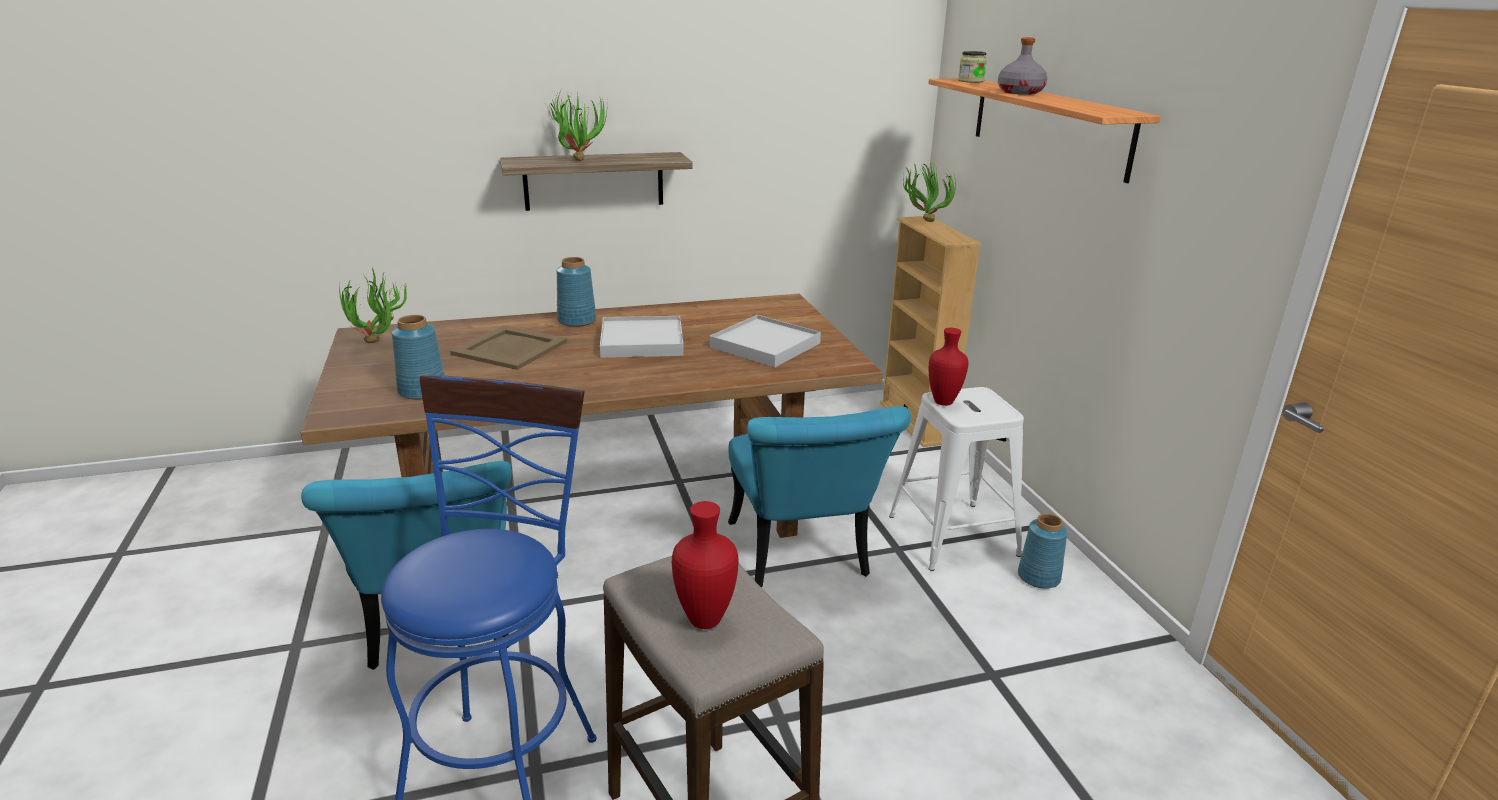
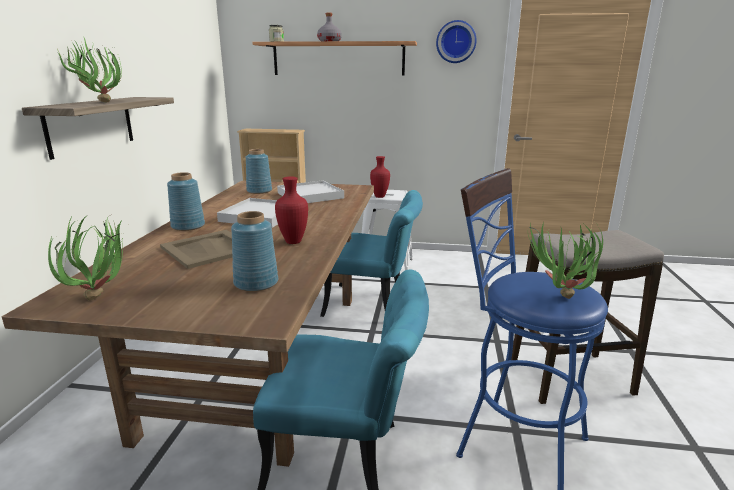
camera: 65 degrees left, 5 degrees down
red vase [672,501,739,629] -> red vase moved to [275,177,308,244]
potted plant [903,162,956,222] -> potted plant moved to [528,223,603,299]
blue vase [1018,513,1068,589] -> blue vase moved to [246,149,272,194]
none -> wall clock [436,20,477,63]

